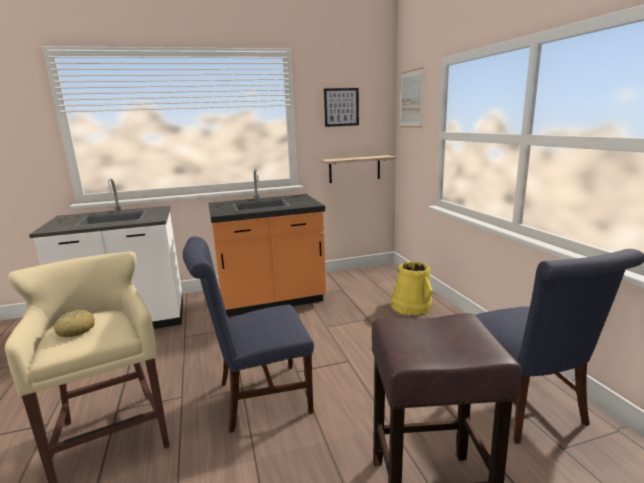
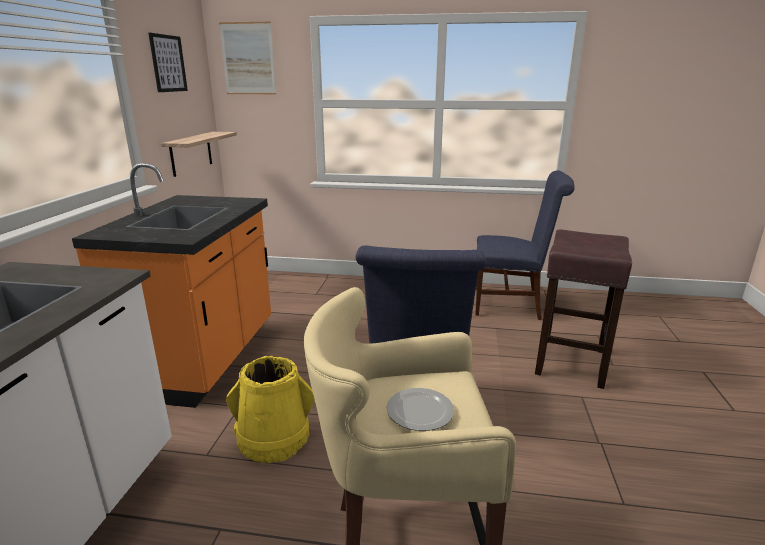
camera: 65 degrees left, 5 degrees up
bread [54,310,95,337] -> plate [386,388,454,431]
yellow bucket [391,262,432,315] -> yellow bucket moved to [226,356,315,463]

